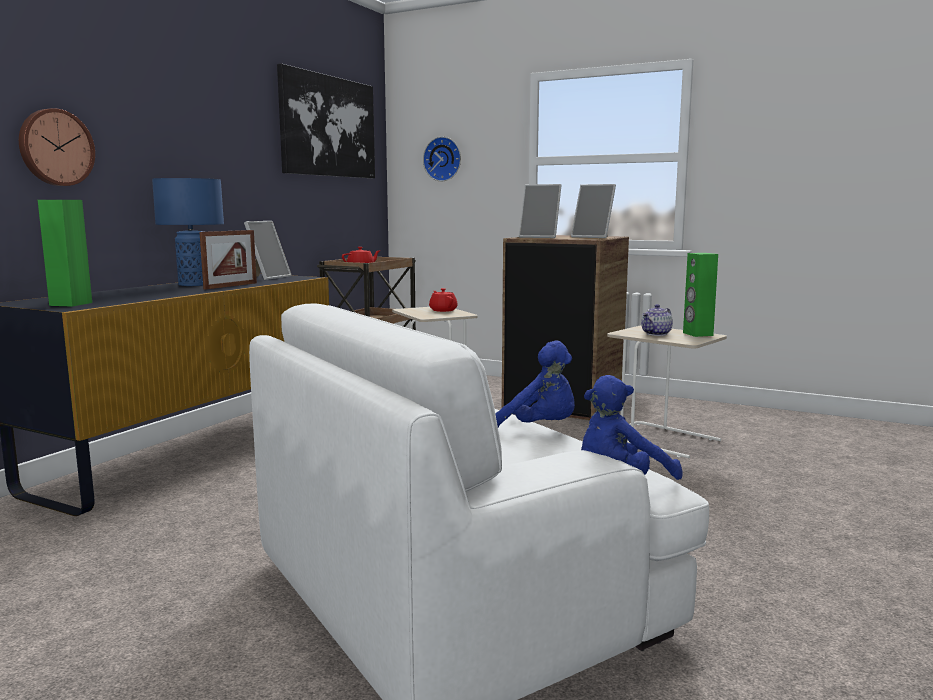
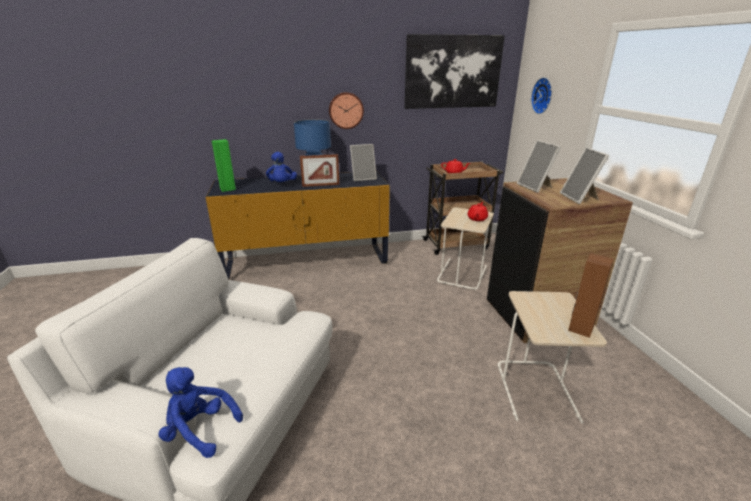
camera: 50 degrees right, 15 degrees up
wall clock [19,108,95,186] -> wall clock moved to [329,92,364,129]
blue plush toy [495,341,575,428] -> blue plush toy moved to [266,152,297,182]
teapot [641,304,673,336] -> none
green speaker [683,253,718,337] -> brown speaker [568,253,614,338]

